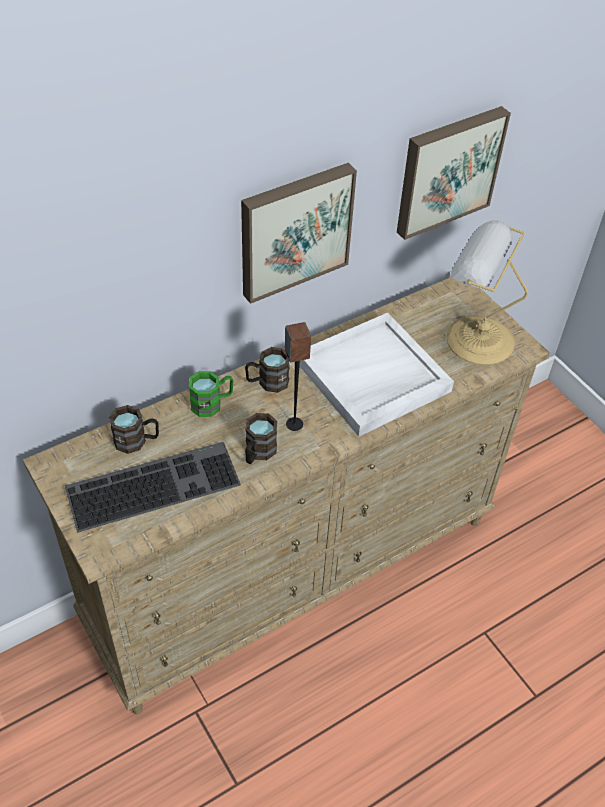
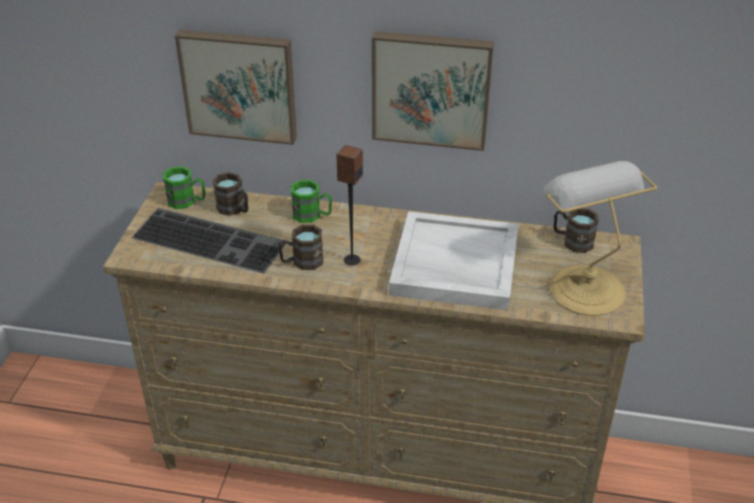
camera: 45 degrees right, 10 degrees down
brown mug [245,347,290,393] -> brown mug moved to [554,208,599,253]
picture [397,106,511,240] -> picture moved to [175,30,297,145]
none -> green mug [163,166,205,209]

